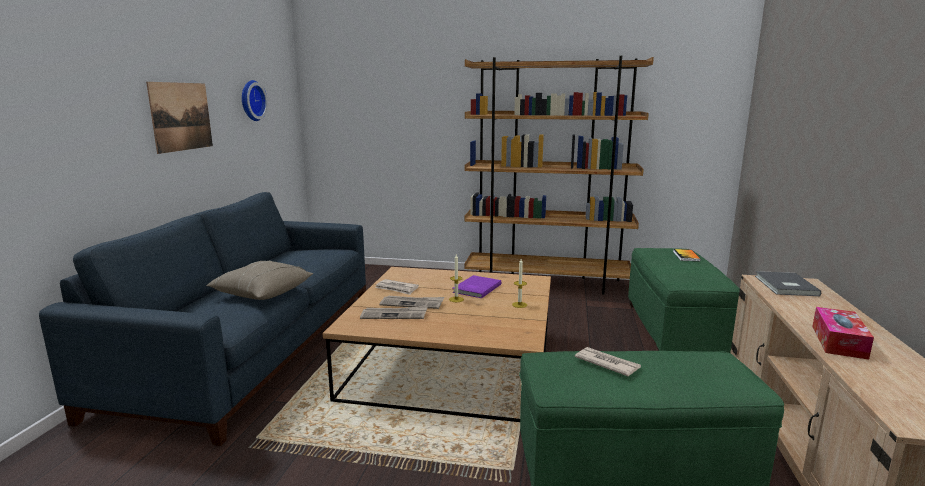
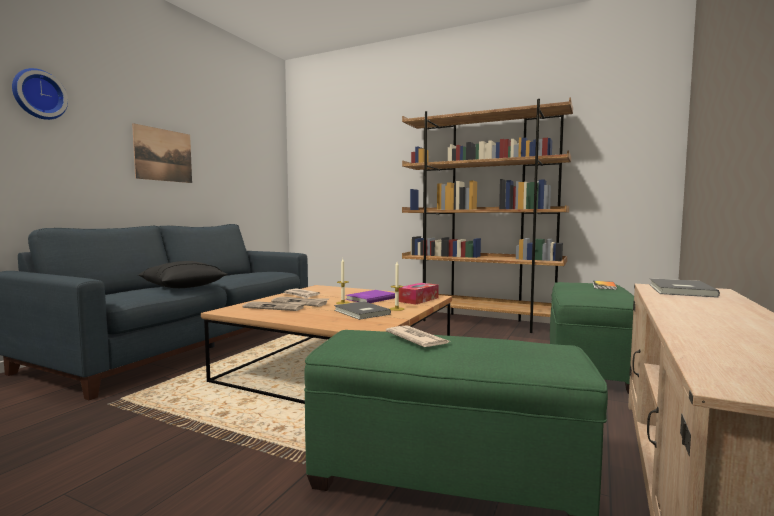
camera: 15 degrees right, 10 degrees down
beige pillow [206,260,313,300] -> black pillow [138,261,228,288]
wall clock [242,80,268,121] -> wall clock moved to [12,68,68,120]
tissue box [812,307,874,360] -> tissue box moved to [399,283,439,304]
none -> grey book [334,301,391,320]

